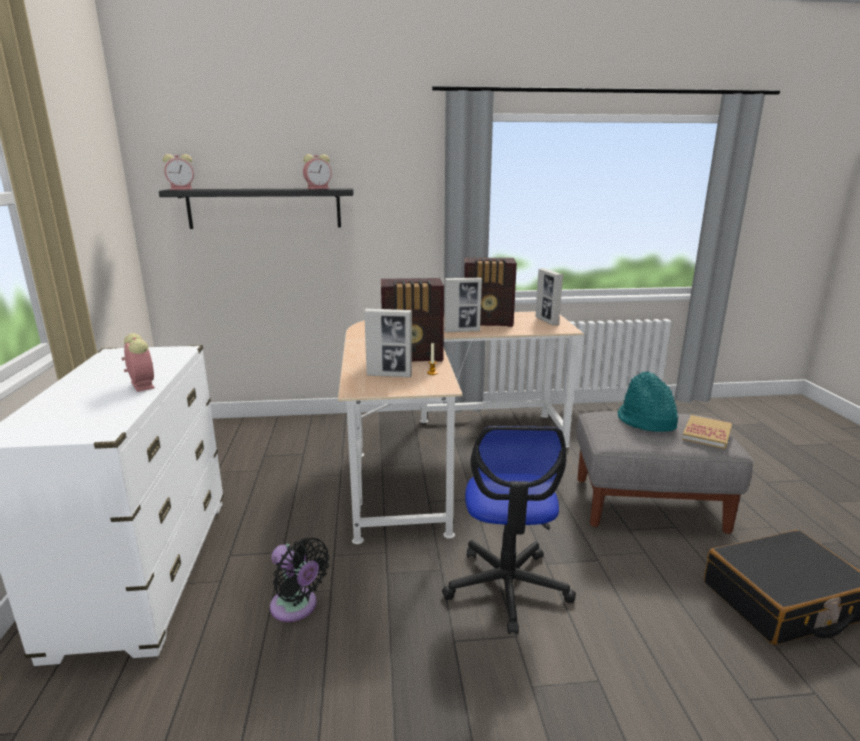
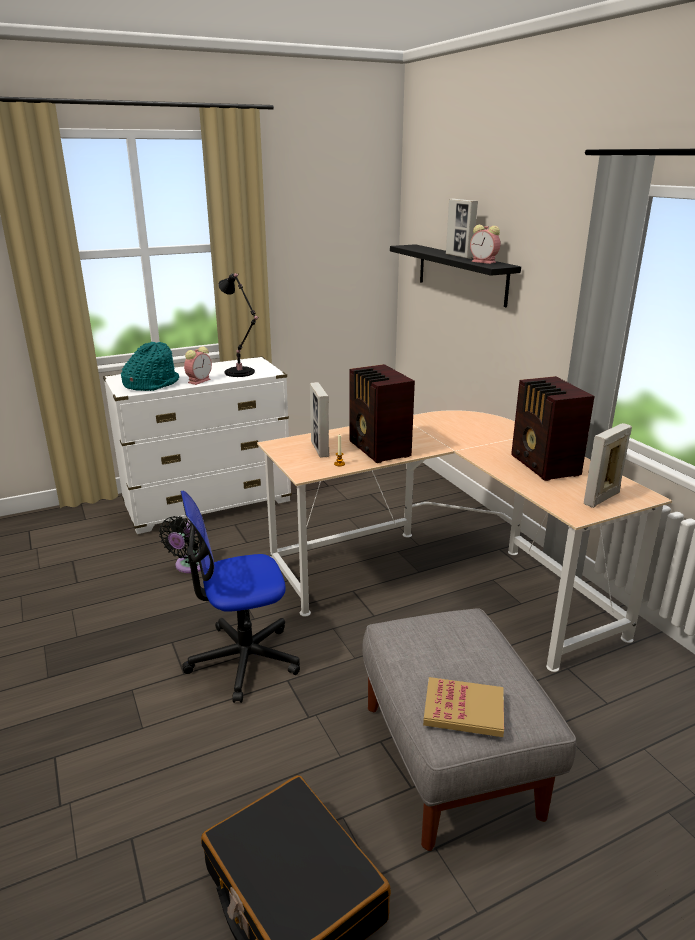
camera: 70 degrees right, 5 degrees up
alarm clock [163,154,194,190] -> none
picture frame [444,277,482,333] -> picture frame moved to [446,198,478,259]
turquoise hat [618,372,679,432] -> turquoise hat moved to [121,342,179,391]
none -> black table lamp [218,273,259,377]

